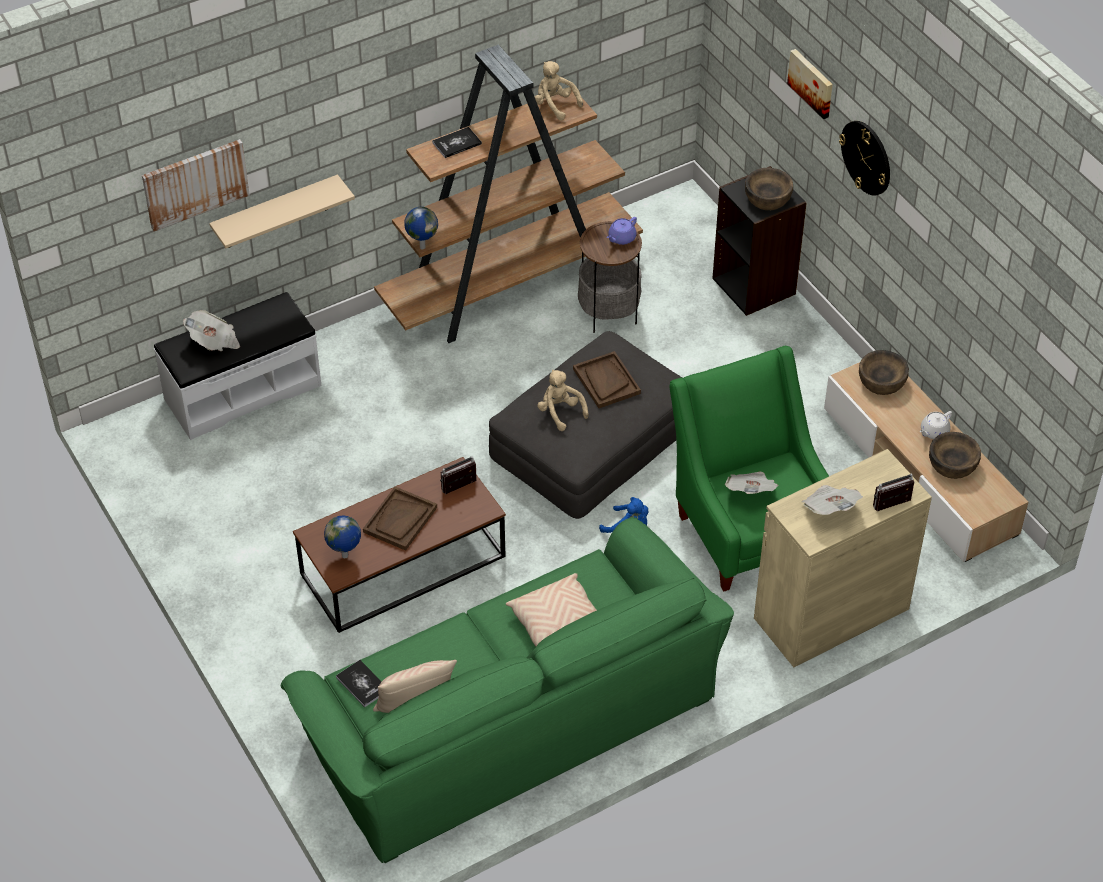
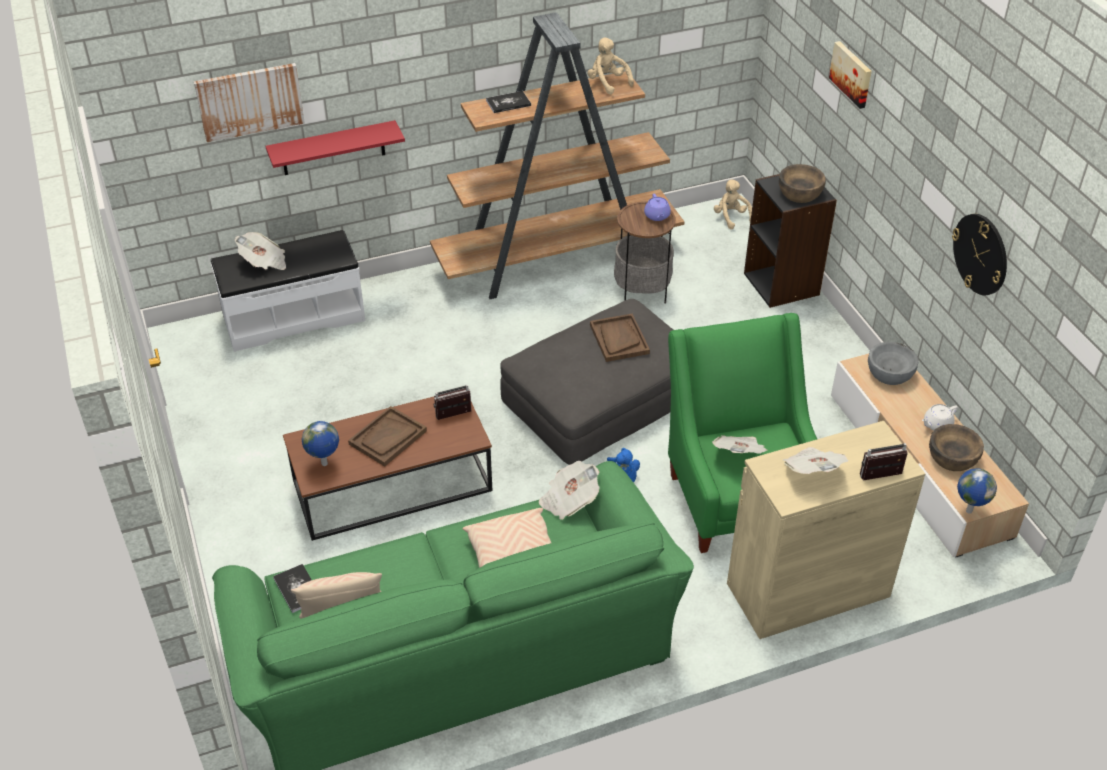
camera: 10 degrees right, 5 degrees down
beige shelf [209,174,355,248] -> red shelf [265,120,405,175]
globe [404,207,438,249] -> globe moved to [957,468,997,514]
beige plush toy [537,370,589,431] -> beige plush toy moved to [714,179,752,229]
purple teapot [607,217,637,245] -> purple teapot turned 60 degrees counterclockwise [644,194,671,221]
wall clock [839,121,890,196] -> wall clock moved to [952,214,1007,295]
brown bowl [859,350,909,395] -> grey bowl [868,342,919,385]
none -> newspaper [539,461,600,520]

